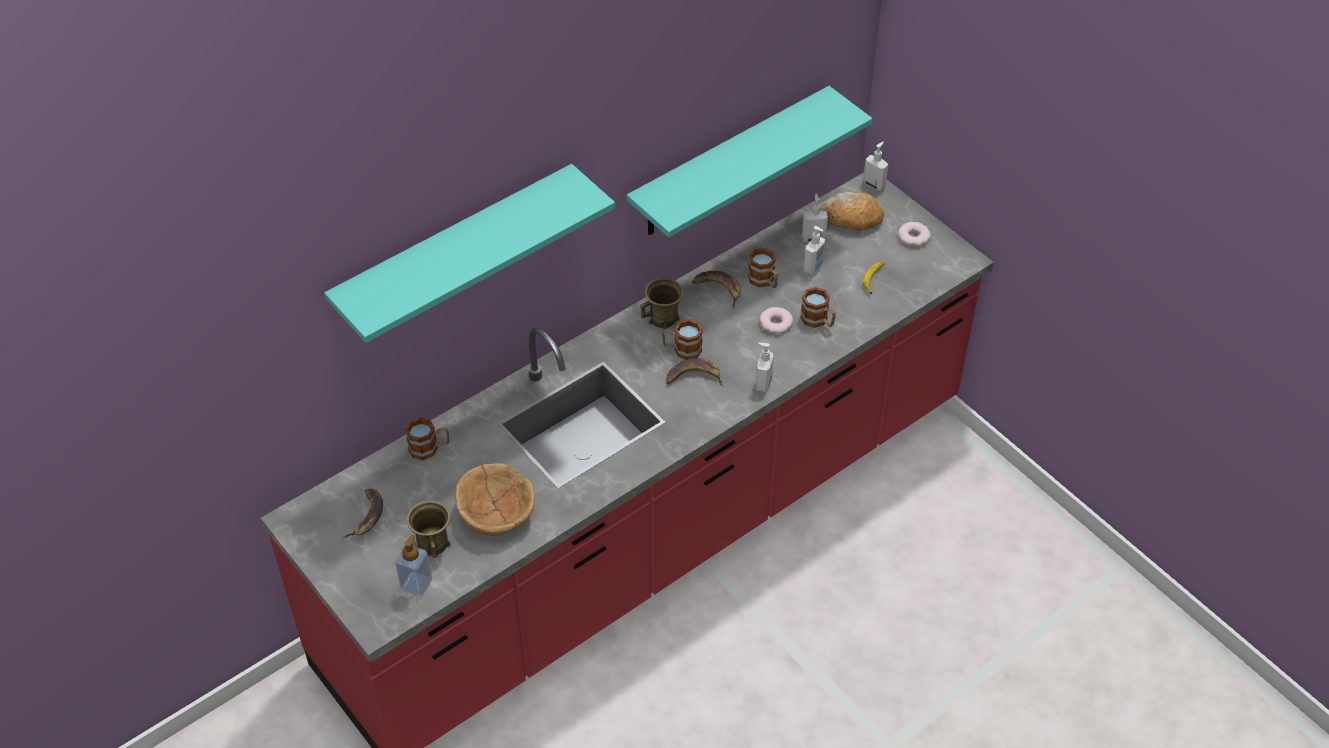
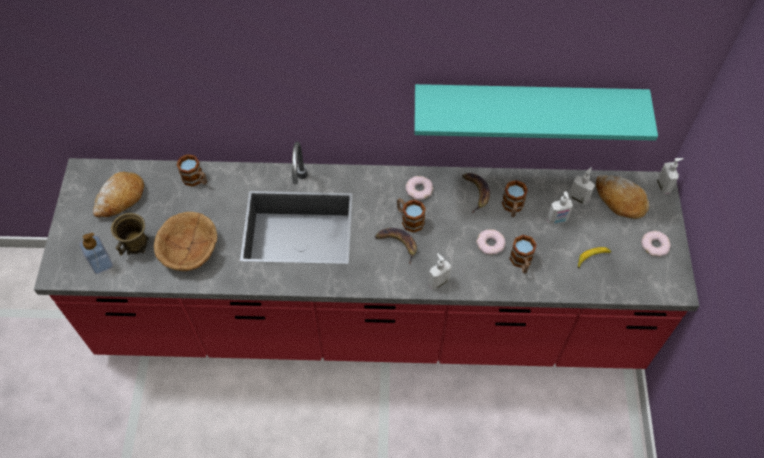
camera: 40 degrees right, 10 degrees up
turquoise shelf [324,164,615,343] -> none
banana [343,489,383,538] -> bread [93,172,144,218]
brown mug [640,278,684,329] -> donut [405,176,433,200]

